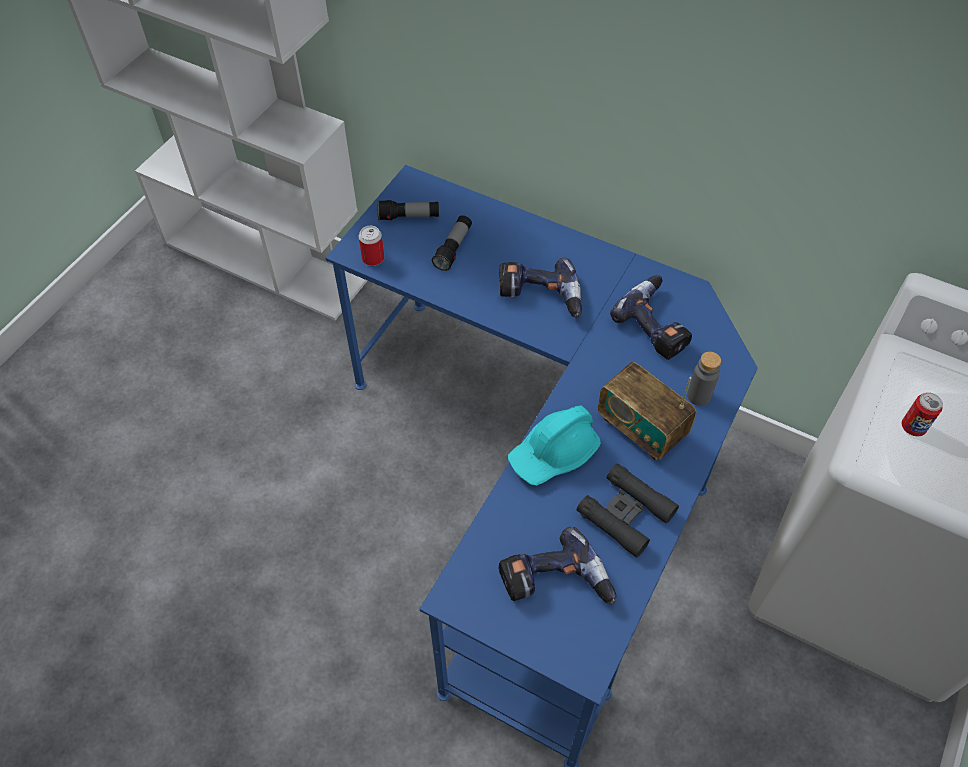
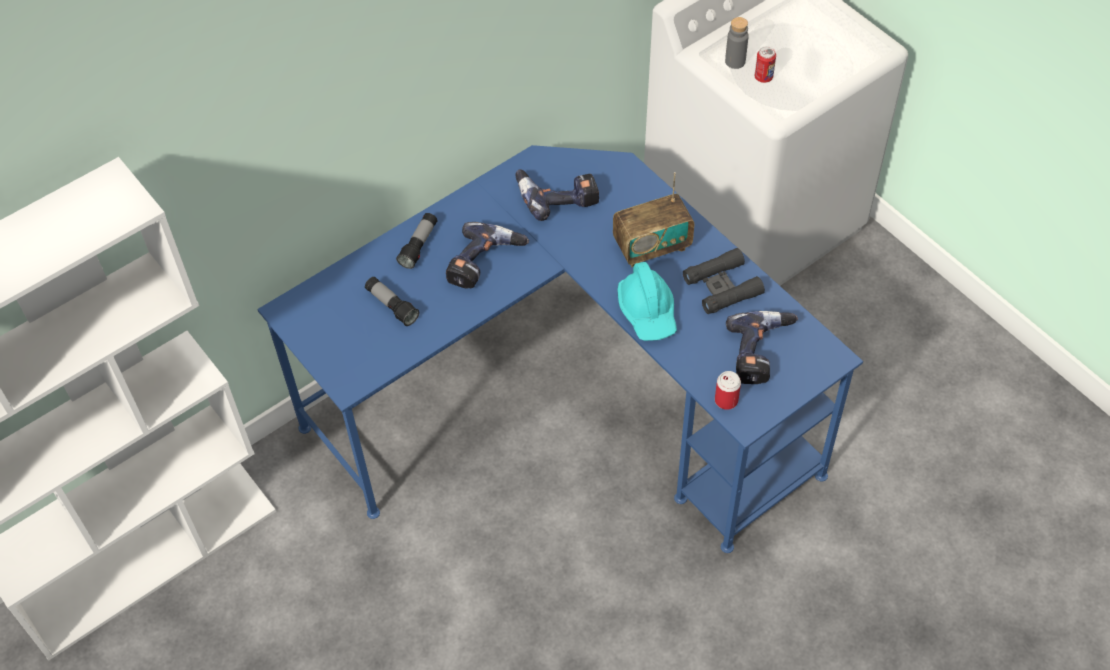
camera: 65 degrees left, 0 degrees up
can [359,226,384,266] -> can moved to [715,371,741,410]
flashlight [377,200,439,220] -> flashlight moved to [396,213,438,269]
grey bottle [687,352,721,406] -> grey bottle moved to [725,17,749,69]

